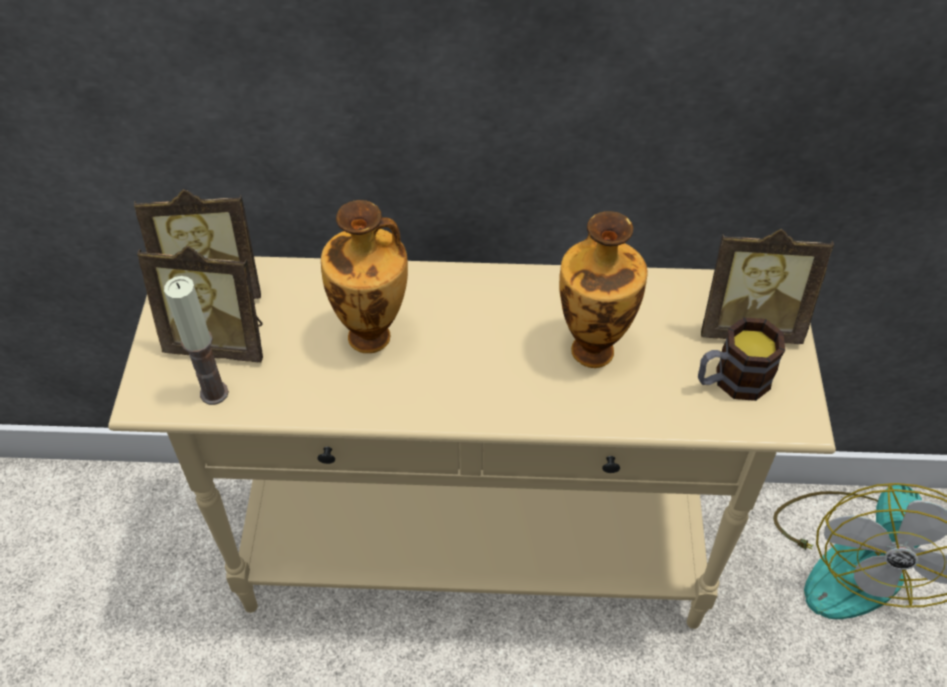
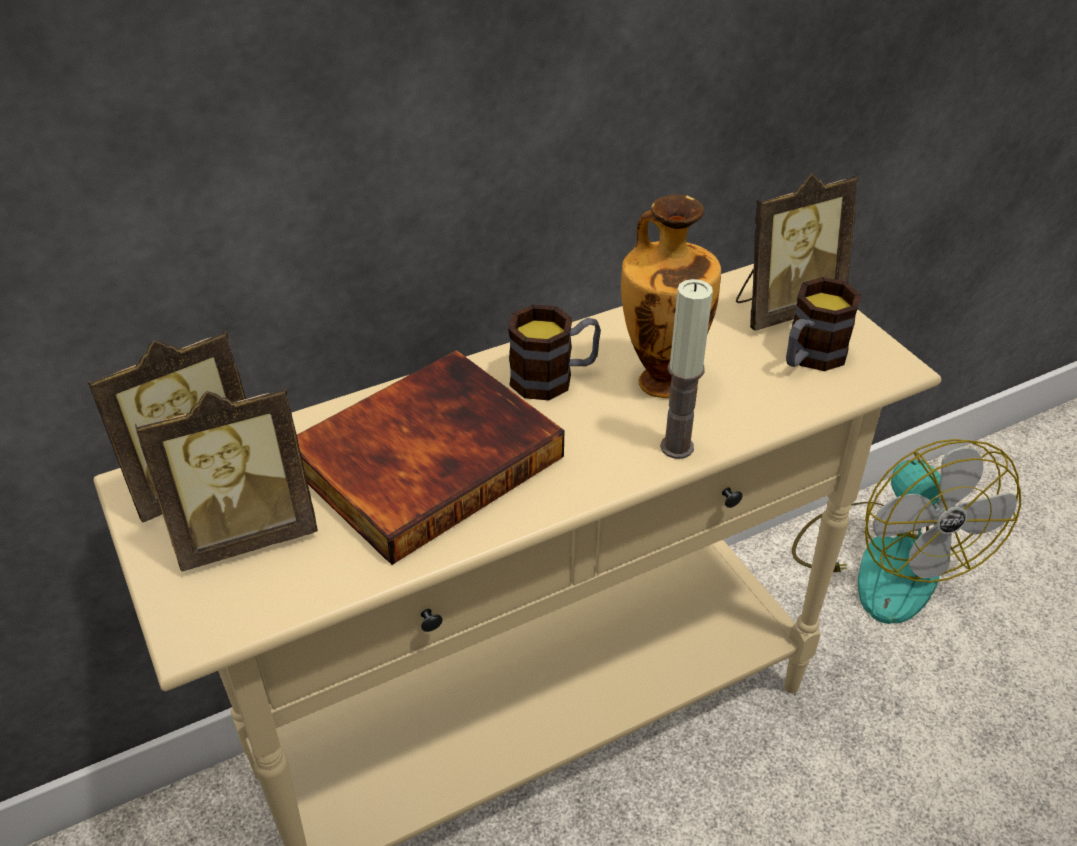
camera: 30 degrees left, 10 degrees down
candle [164,276,229,405] -> candle moved to [660,279,713,459]
vase [321,200,408,353] -> book [297,350,565,565]
none -> mug [508,304,601,400]

